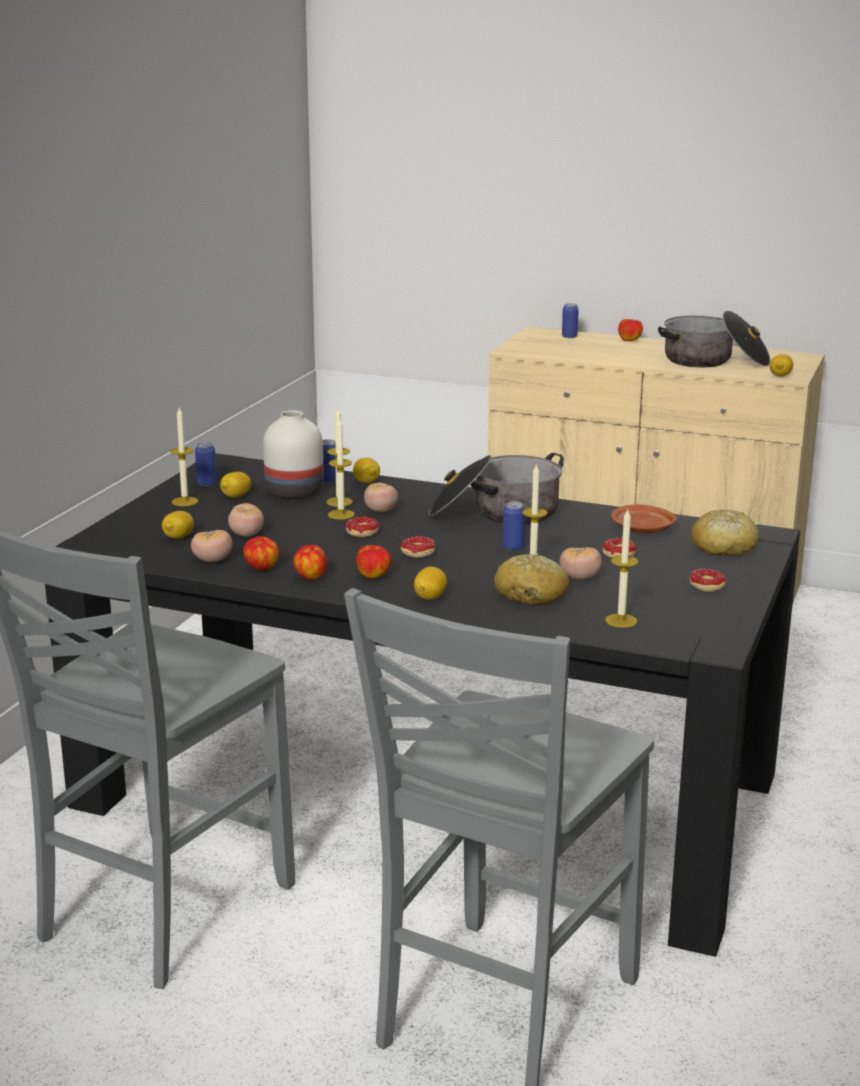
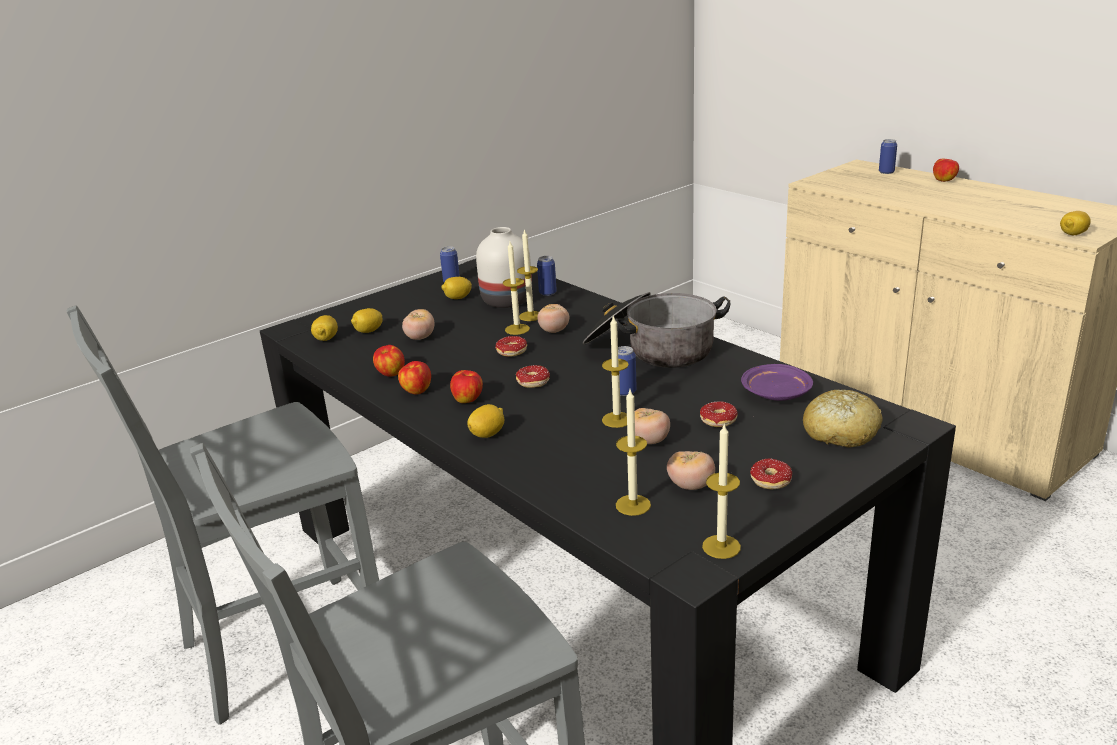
camera: 30 degrees right, 5 degrees up
candle [171,408,198,506] -> candle moved to [702,423,741,559]
tomato [191,530,232,562] -> tomato moved to [667,451,715,490]
lemon [353,458,380,483] -> lemon moved to [311,315,338,341]
bread [494,554,569,605] -> none
brown plate [611,504,677,534] -> purple plate [741,364,813,401]
cooking pot [658,311,770,367] -> none

